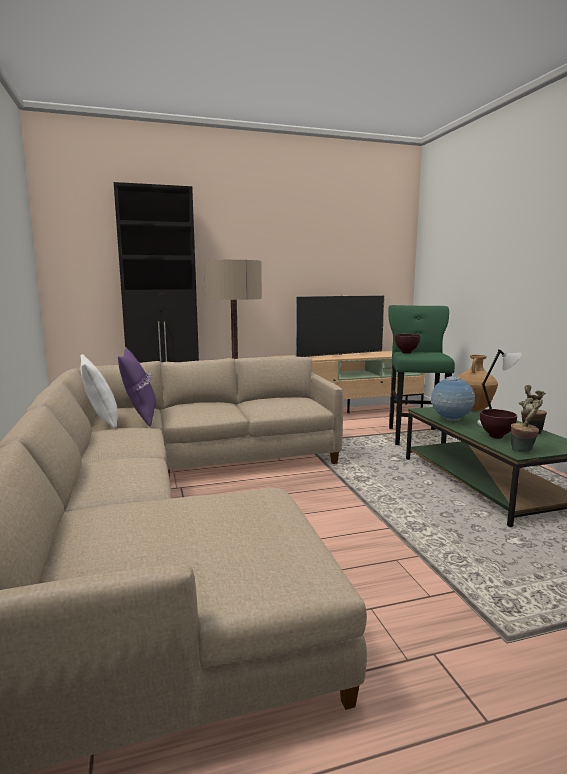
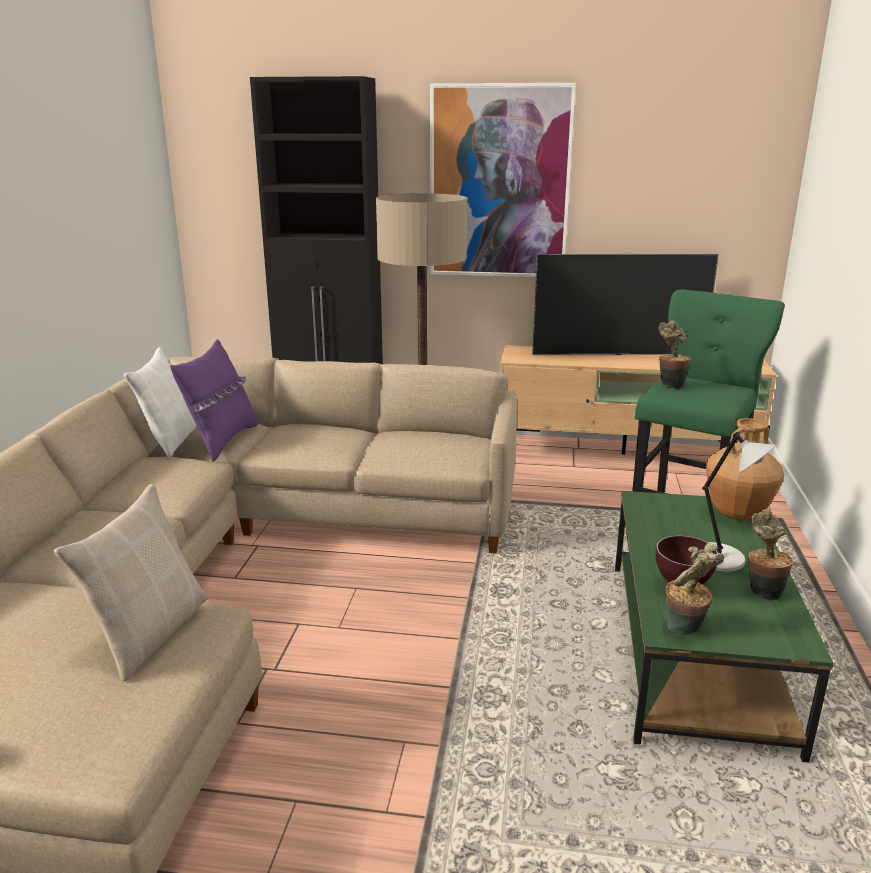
camera: 25 degrees right, 10 degrees up
brown bowl [395,334,420,354] -> potted plant [659,320,691,389]
globe [431,376,475,421] -> none
none -> beige pillow [54,484,208,681]
none -> picture [430,83,576,277]

